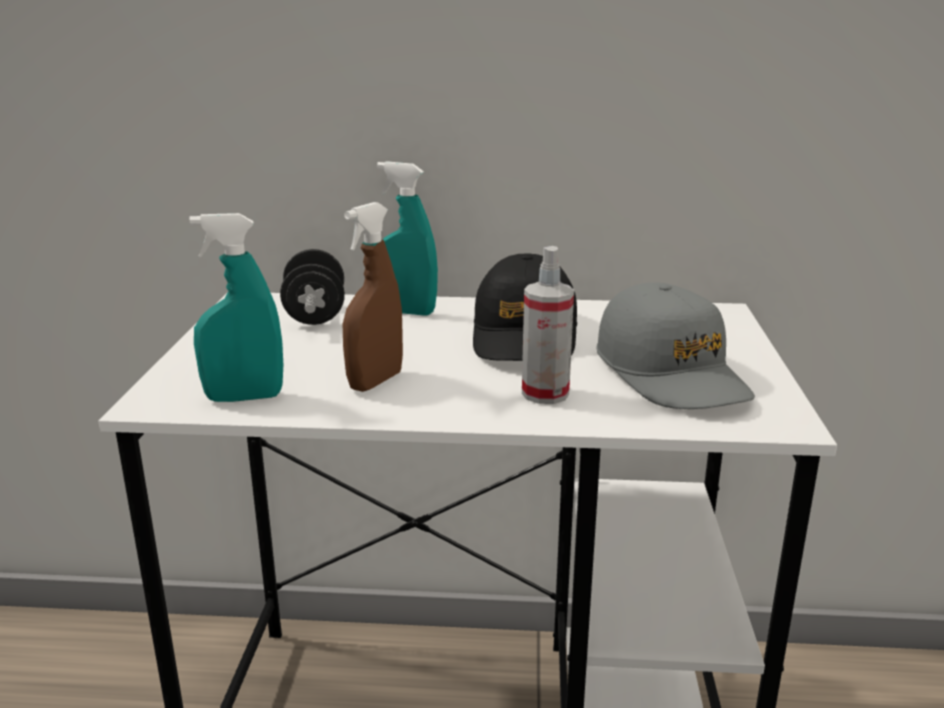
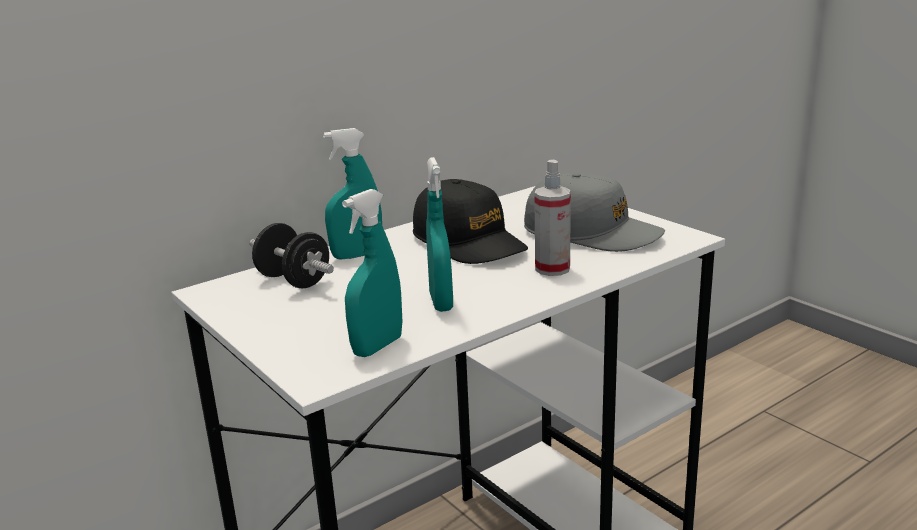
camera: 40 degrees left, 0 degrees up
brown spray bottle [343,202,403,392] -> turquoise spray bottle [426,157,453,312]

